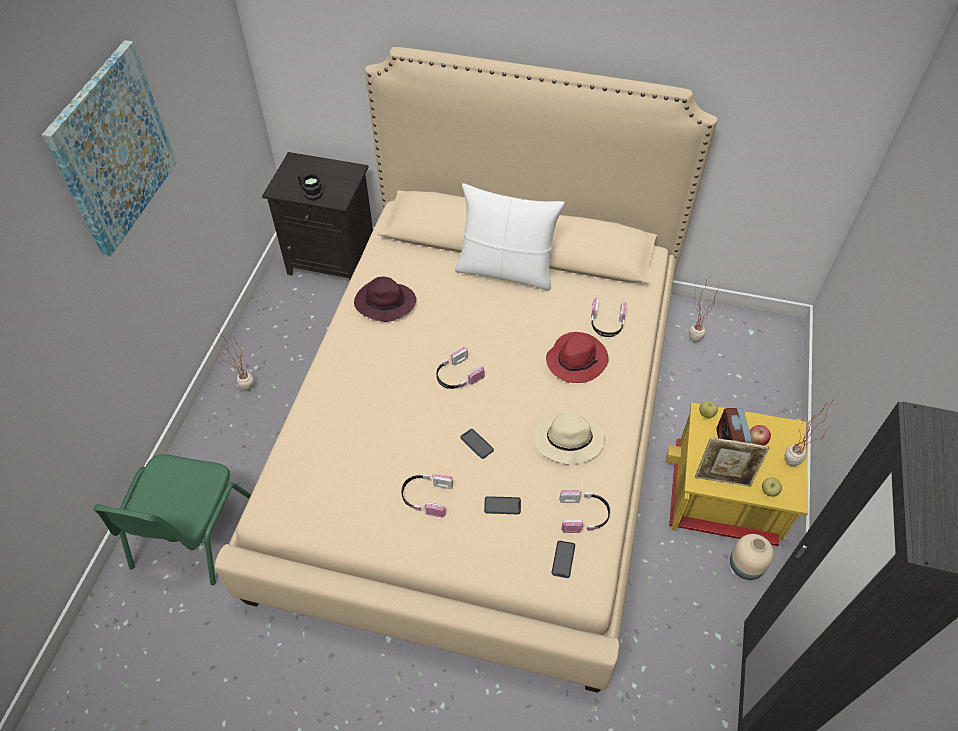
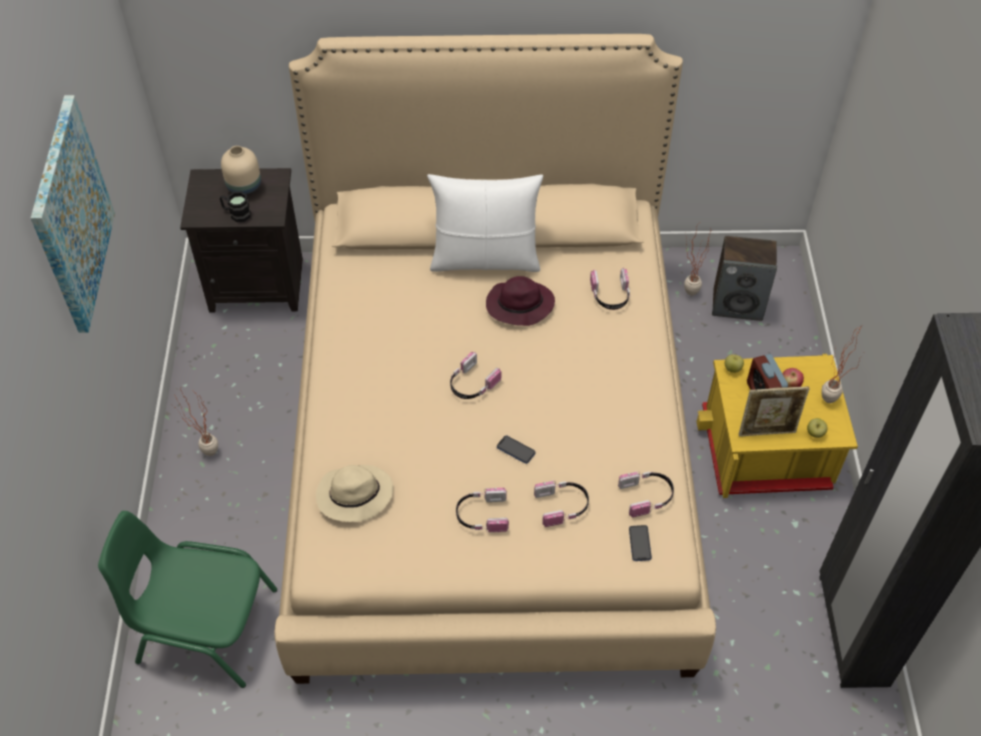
camera: 15 degrees left, 0 degrees up
green chair [93,454,251,585] -> green chair turned 105 degrees clockwise [98,511,277,688]
purple hat [354,277,416,322] -> purple hat moved to [486,276,555,326]
phone [484,496,521,514] -> headphones [534,481,589,527]
beige hat [534,413,605,464] -> beige hat moved to [316,465,393,522]
red hat [546,332,609,383] -> none
beige vase [730,534,774,580] -> beige vase moved to [221,146,261,196]
none -> speaker [712,236,777,321]

